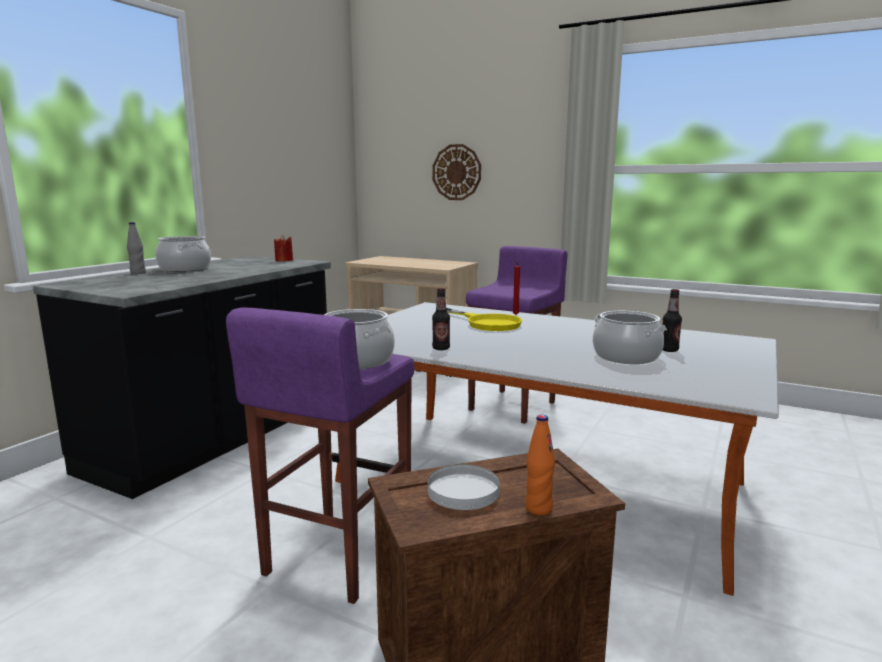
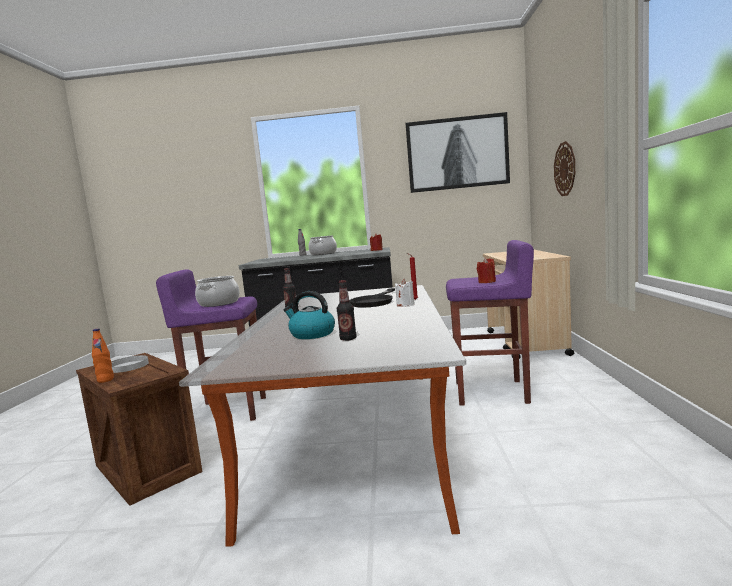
camera: 65 degrees right, 5 degrees down
yellow frying pan [446,308,522,331] -> black frying pan [350,288,395,307]
cooking pot [593,311,667,364] -> kettle [284,291,335,339]
none -> white candle [395,279,414,306]
none -> picture [406,112,510,193]
none -> red candle [477,257,496,283]

